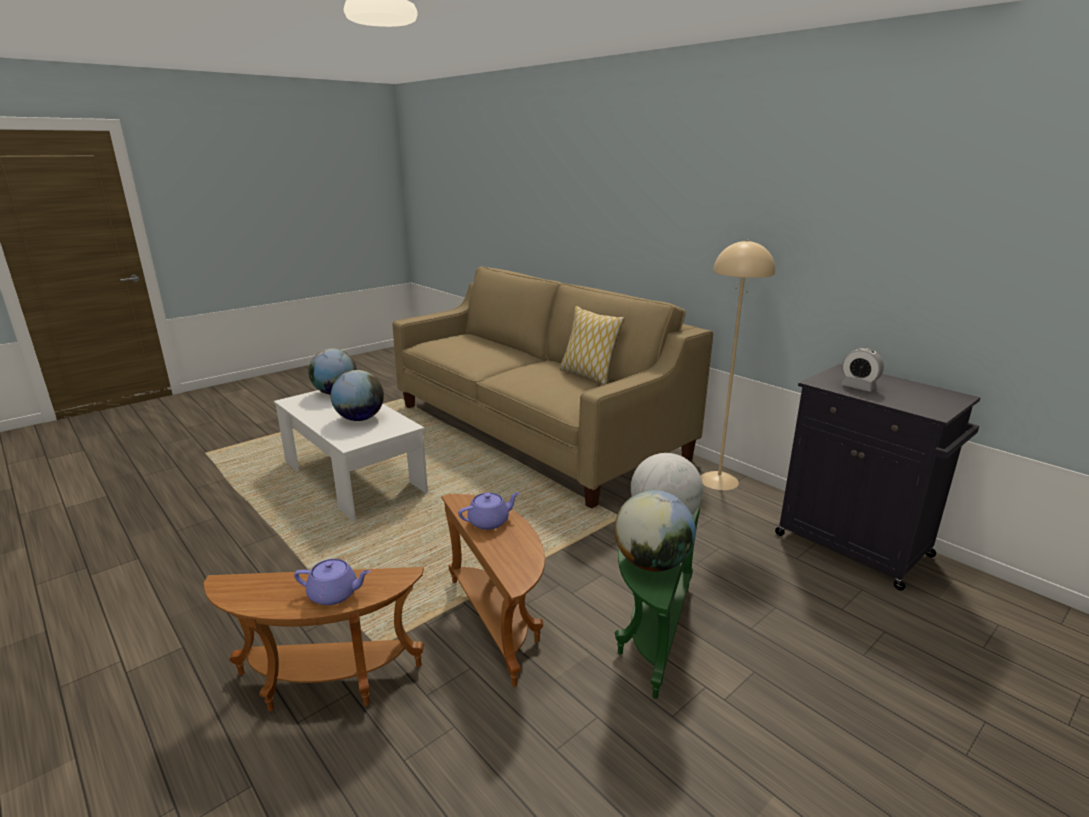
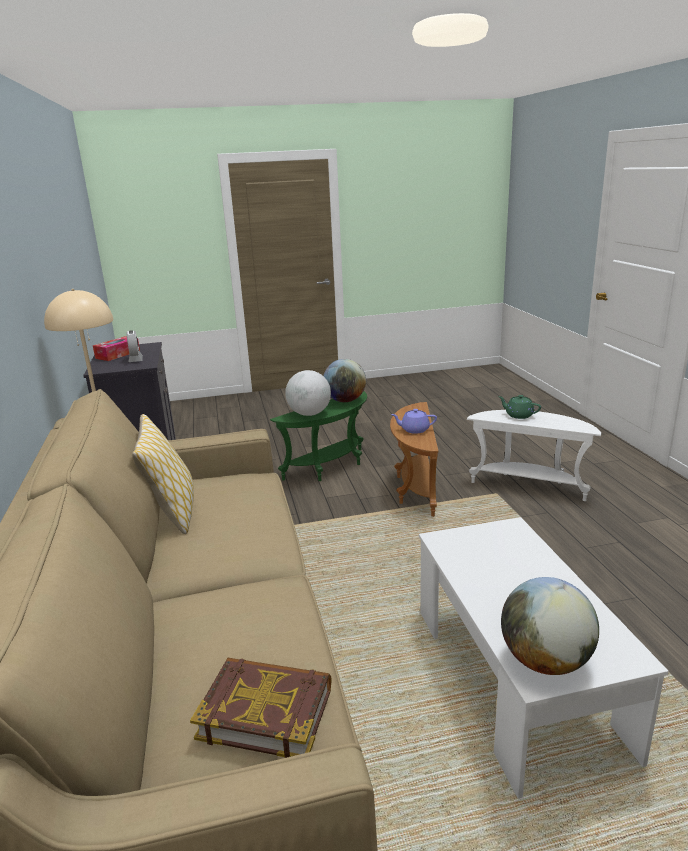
camera: 150 degrees left, 0 degrees up
brown side table [203,567,424,711] -> white side table [467,410,601,501]
purple teapot [294,559,371,605] -> green teapot [498,395,541,419]
globe [331,370,384,421] -> none
none -> tissue box [93,336,140,361]
none -> book [190,658,332,758]

